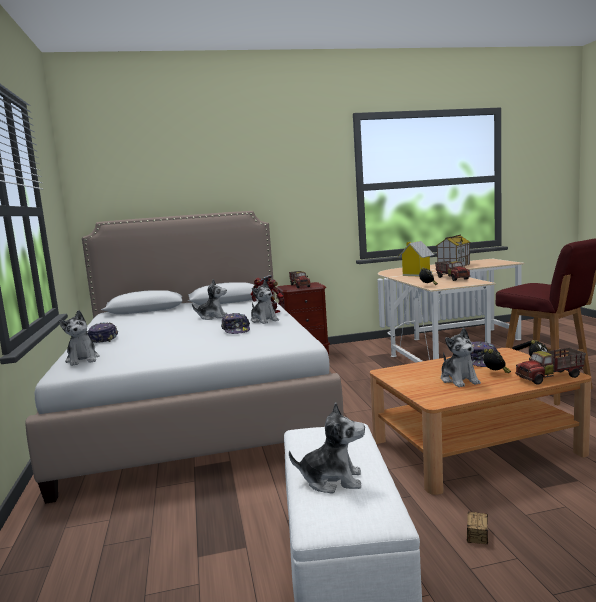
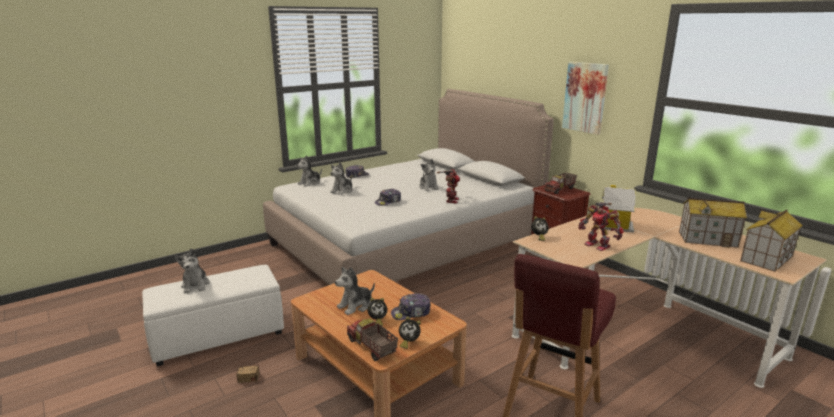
camera: 65 degrees right, 10 degrees up
plush toy [251,280,279,324] -> plush toy moved to [330,162,353,195]
toy truck [435,261,470,281] -> toy robot [579,202,624,251]
none -> picture [562,62,609,135]
none -> toy house [740,209,803,272]

